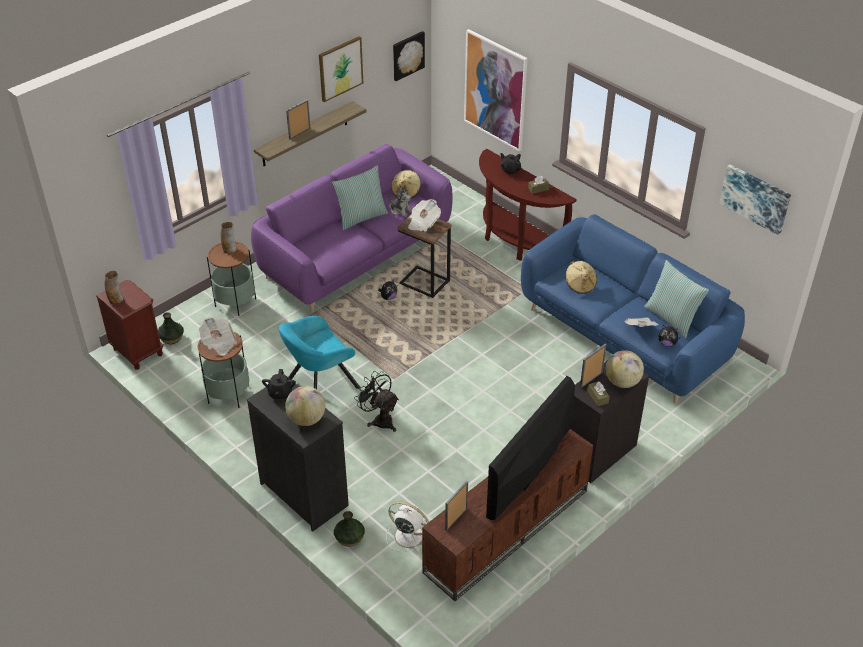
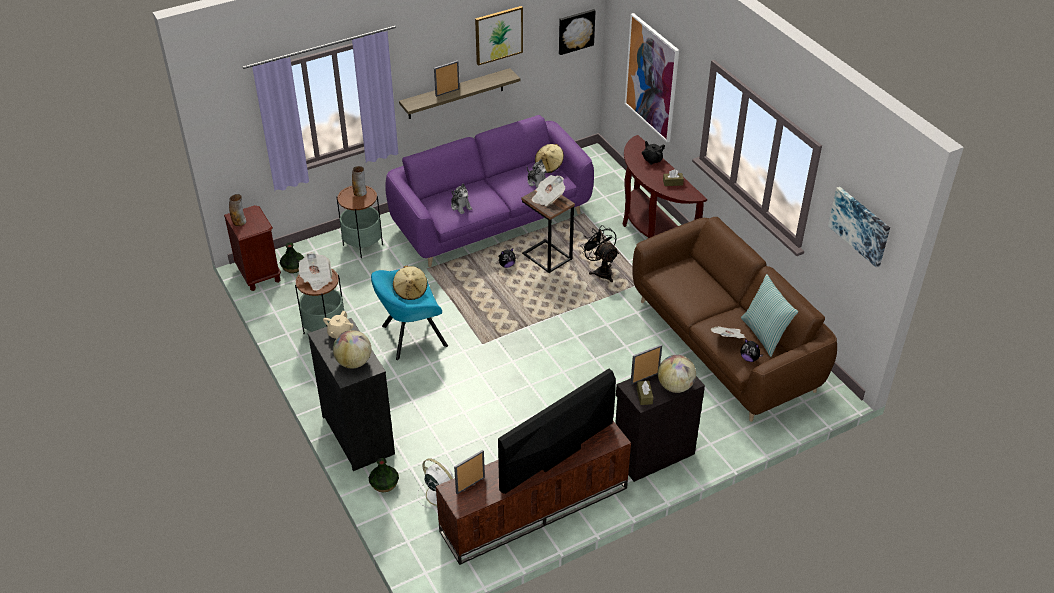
camera: 15 degrees right, 0 degrees up
black teapot [262,369,296,399] -> beige teapot [323,311,353,339]
pillow [332,165,388,230] -> none
black fan [354,371,399,432] -> black fan moved to [580,225,619,282]
blue sofa [521,214,745,404] -> brown sofa [632,217,837,422]
beige hat [566,261,597,294] -> beige hat moved to [393,266,428,300]
none -> plush toy [451,184,472,214]

